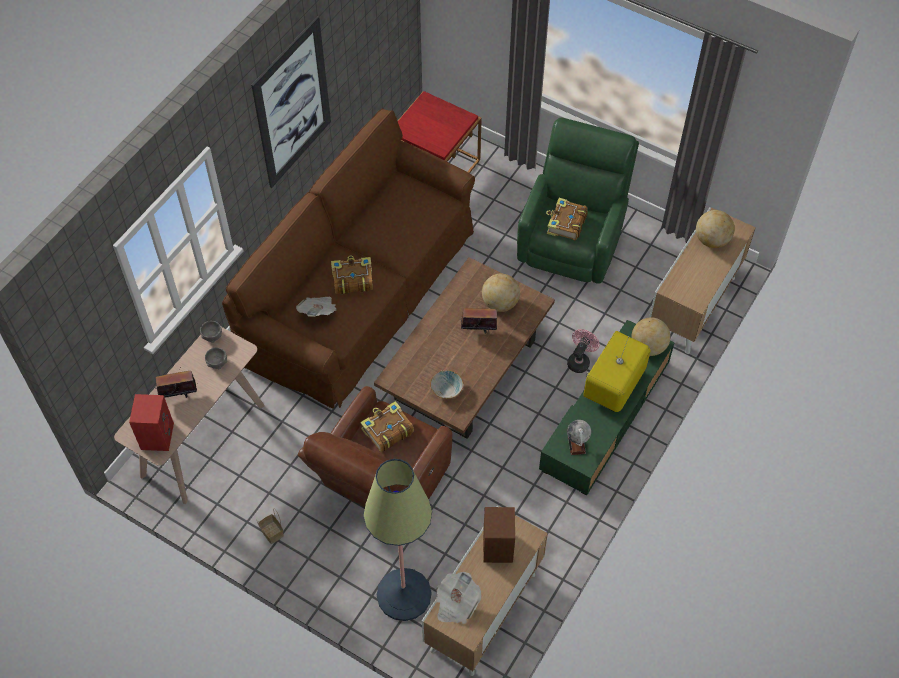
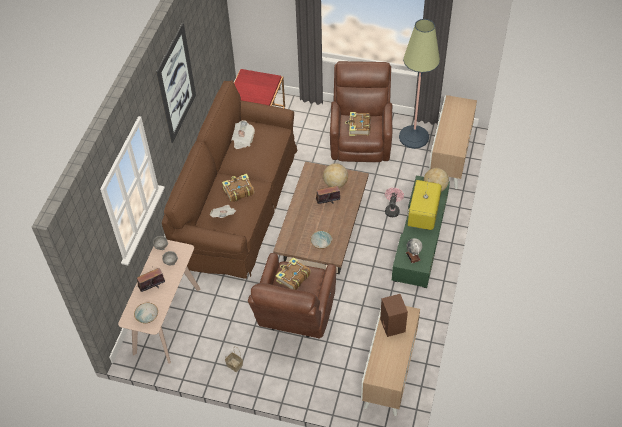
camera: 15 degrees left, 5 degrees down
red speaker [129,394,174,451] -> bowl [134,303,158,323]
floor lamp [363,459,432,621] -> floor lamp moved to [399,19,440,149]
newspaper [435,572,482,624] -> newspaper moved to [232,120,255,149]
green armchair [517,117,639,284] -> brown armchair [330,61,392,162]
globe [696,210,735,248] -> none

